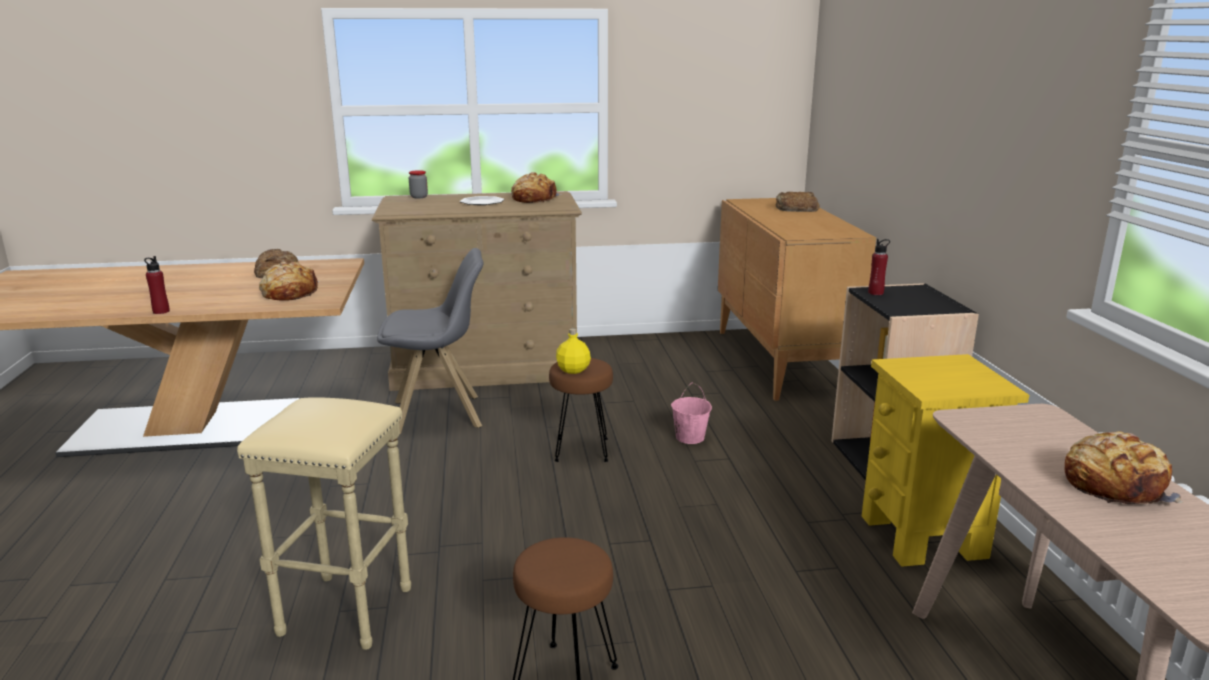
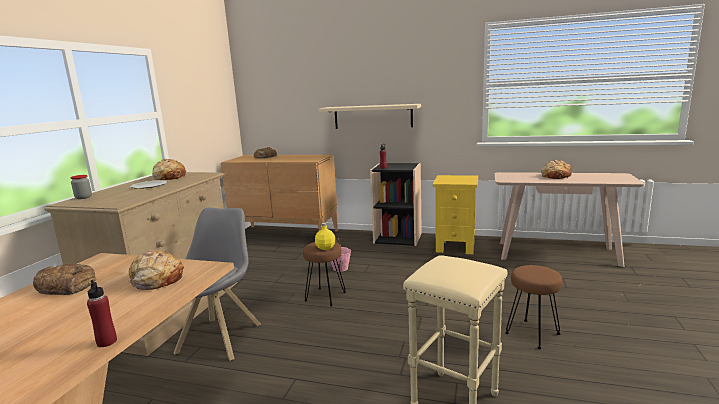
camera: 65 degrees left, 5 degrees down
none -> beige shelf [319,104,421,129]

